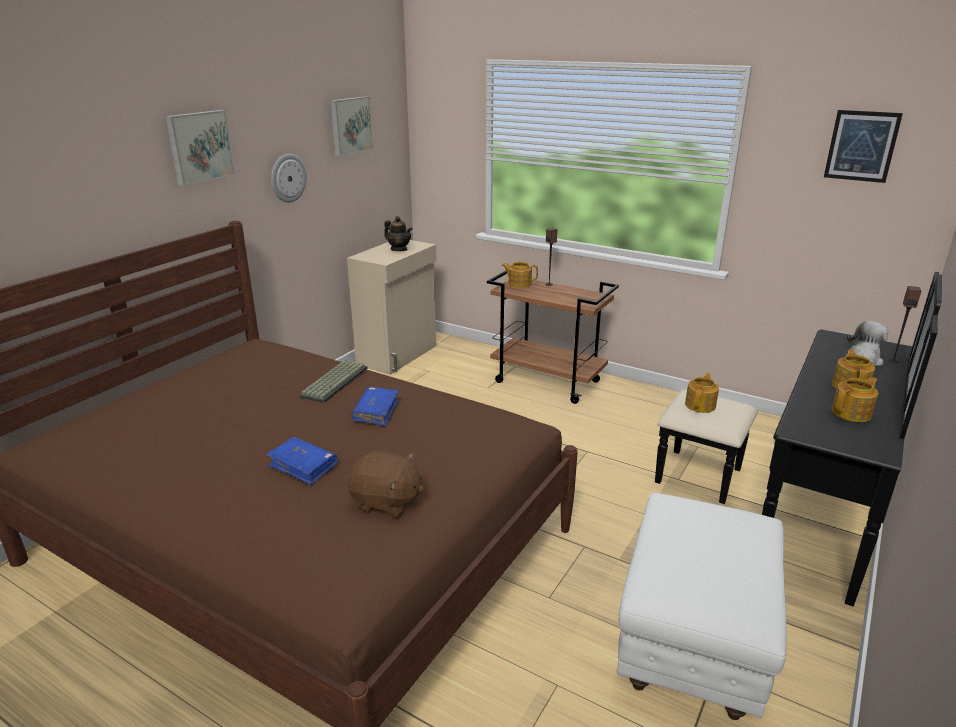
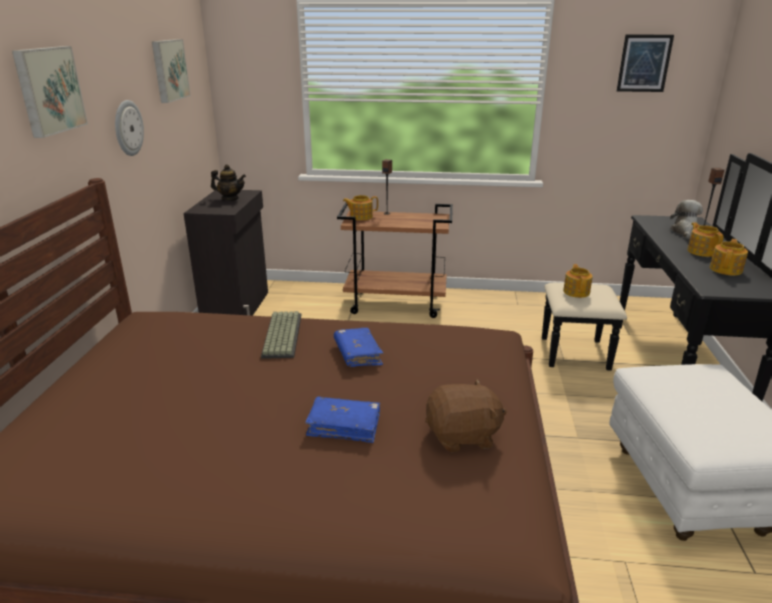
camera: 25 degrees left, 0 degrees up
beige cabinet [347,240,436,375] -> black cabinet [183,190,268,316]

